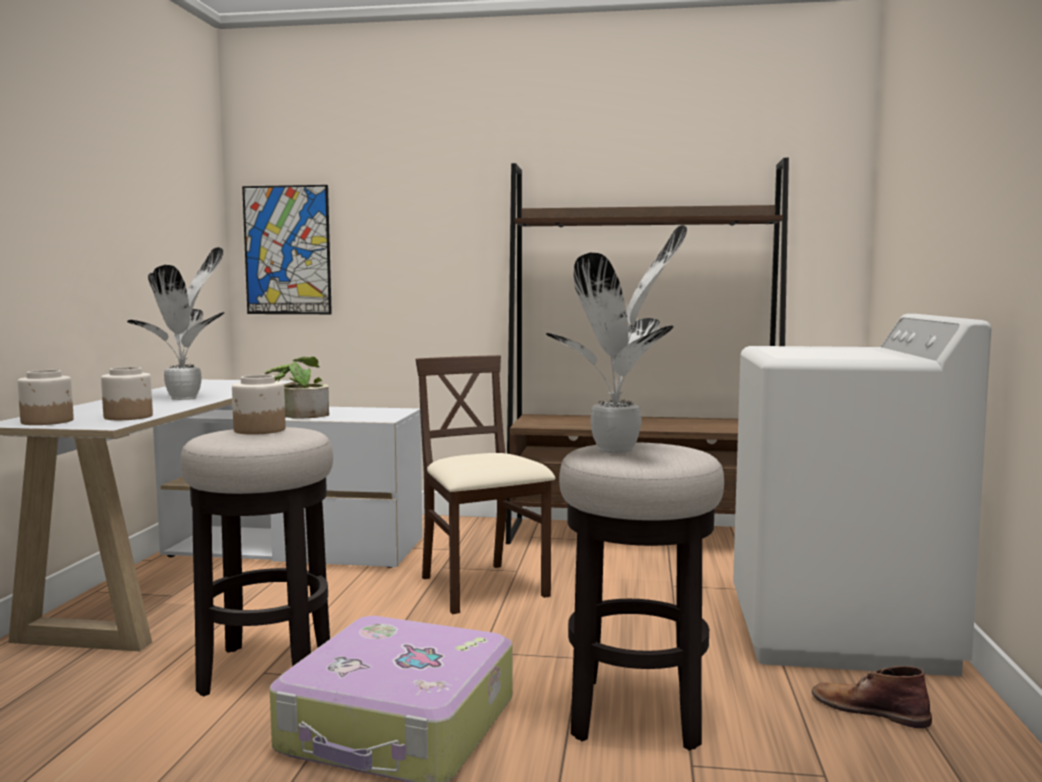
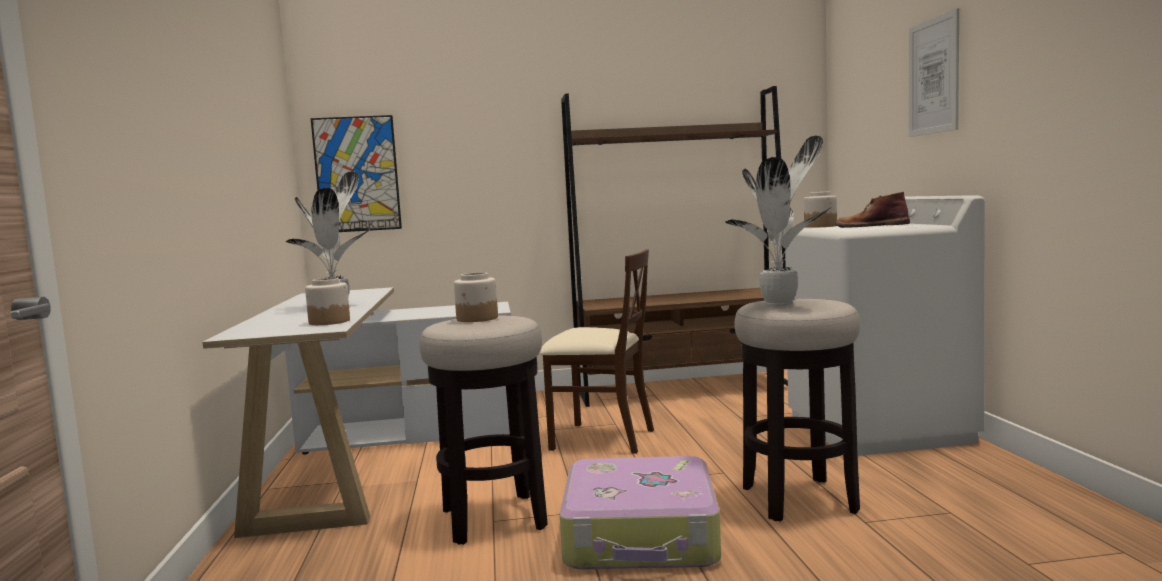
camera: 15 degrees left, 0 degrees up
jar [18,370,74,425] -> jar moved to [804,191,837,228]
potted plant [264,357,329,419] -> none
beige chair [416,355,555,614] -> beige chair turned 150 degrees clockwise [539,249,654,454]
brown boot [812,666,932,728] -> brown boot moved to [835,192,910,228]
none -> picture [909,8,959,137]

